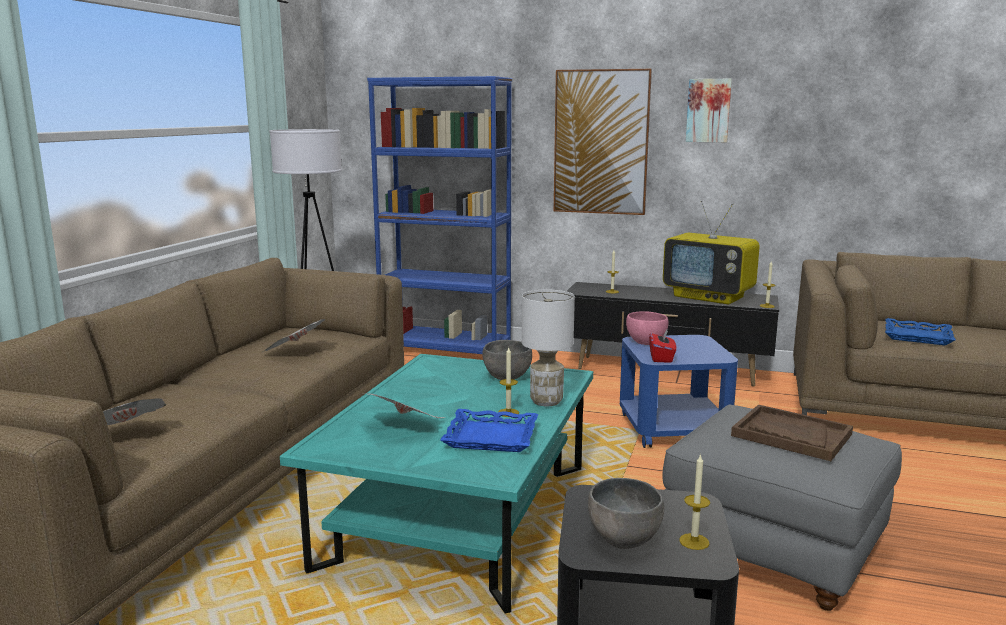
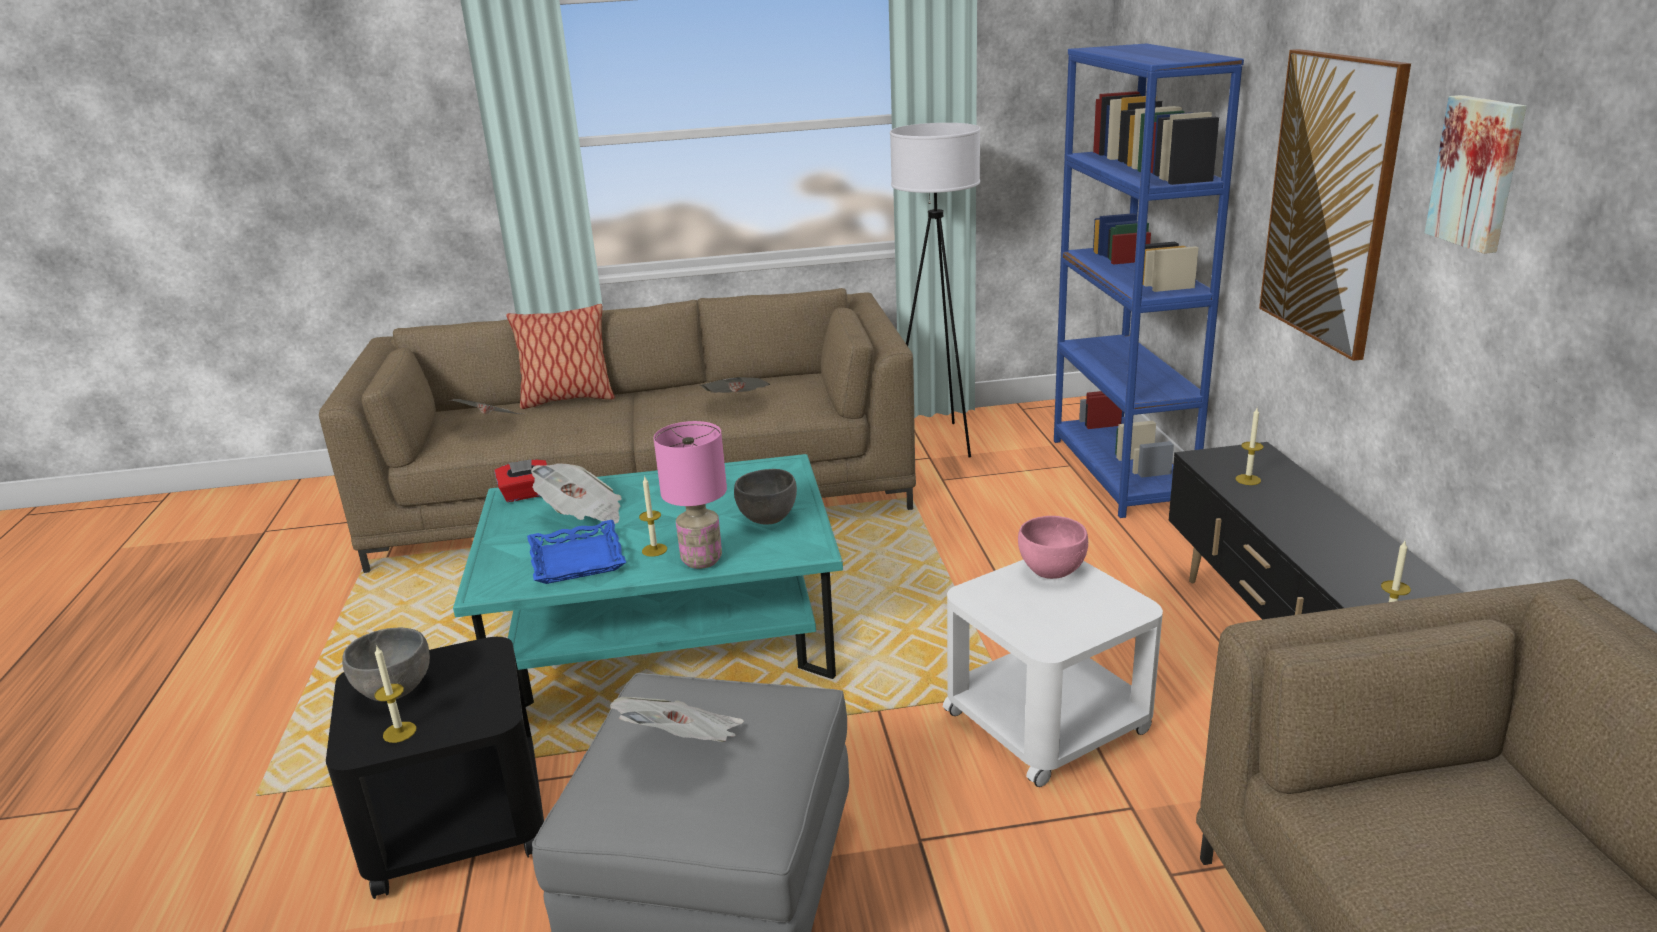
camera: 65 degrees right, 10 degrees up
white table lamp [522,290,575,406] -> pink table lamp [654,421,727,569]
blue side table [620,335,738,448] -> white side table [943,560,1163,787]
red tissue box [649,329,676,363] -> red tissue box moved to [495,459,547,502]
television [663,200,760,304] -> none
brown tray [731,404,853,461] -> newspaper [610,697,744,742]
blue tray [885,318,956,346] -> none
none -> pillow [506,304,615,409]

